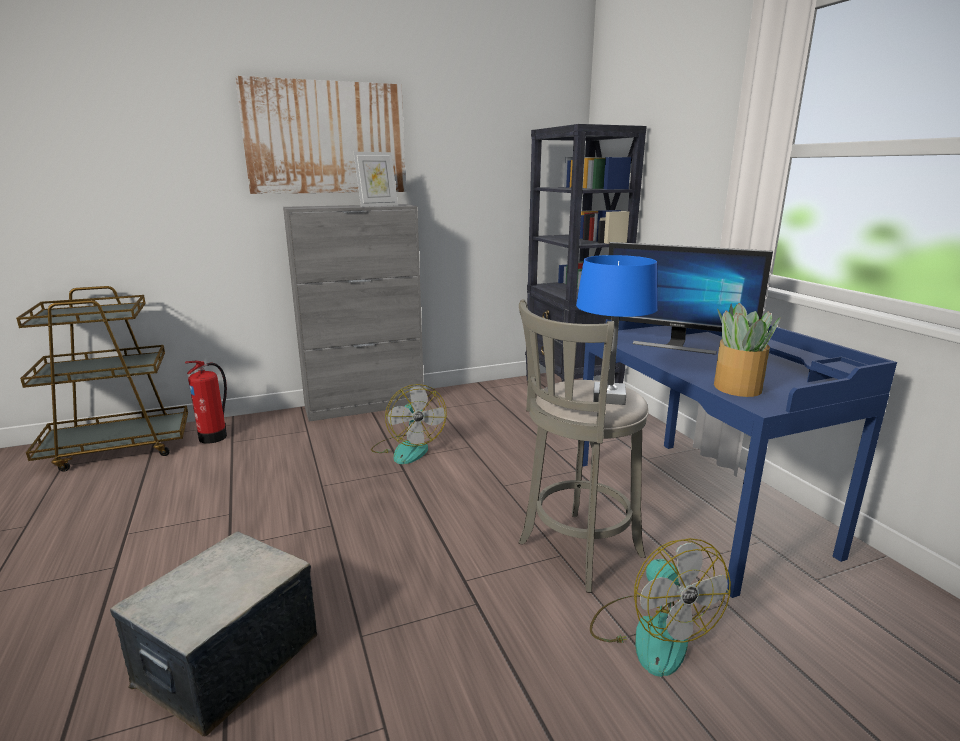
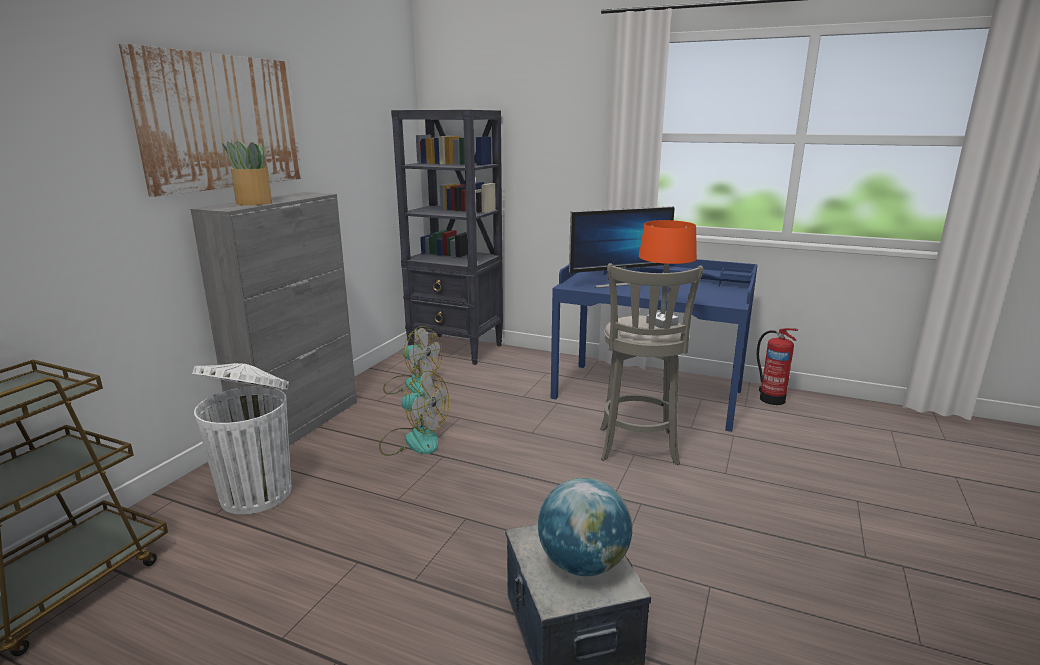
camera: 45 degrees left, 0 degrees up
fire extinguisher [185,361,227,444] -> fire extinguisher moved to [757,328,798,405]
picture frame [354,152,398,207] -> none
blue table lamp [576,255,658,405] -> orange table lamp [639,220,697,328]
fan [590,538,731,677] -> fan moved to [383,326,442,394]
potted plant [714,303,781,397] -> potted plant moved to [222,139,272,205]
none -> white trash can [192,363,291,515]
none -> globe [538,478,632,576]

